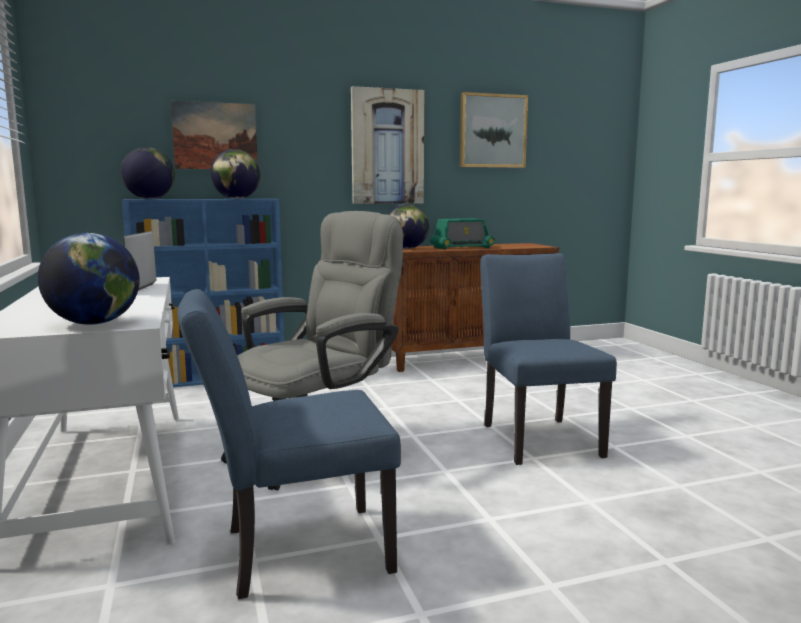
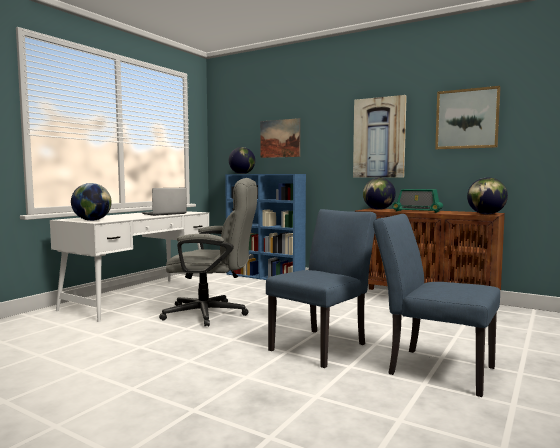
camera: 50 degrees right, 5 degrees down
blue chair [177,289,401,599] -> blue chair moved to [373,214,500,397]
globe [210,149,261,199] -> globe moved to [467,178,508,215]

